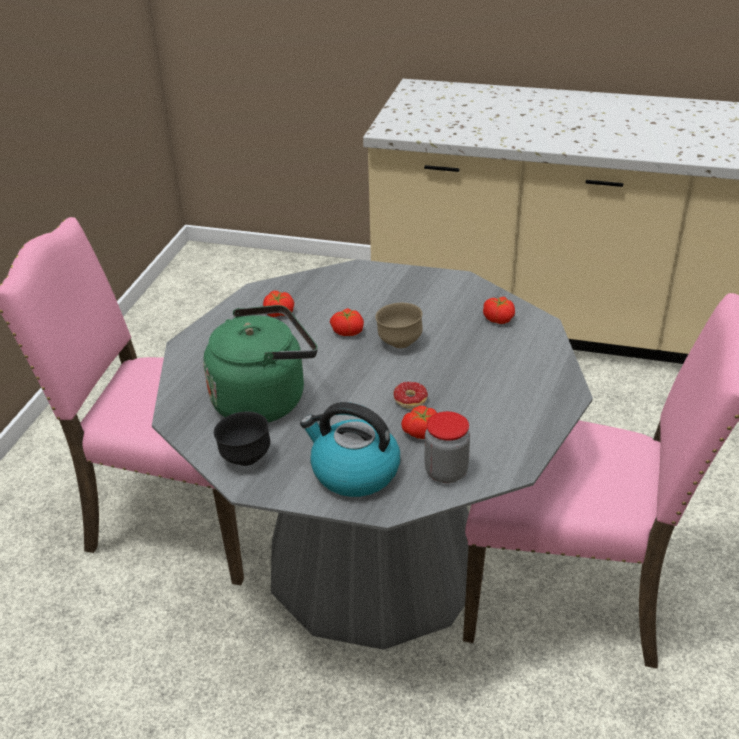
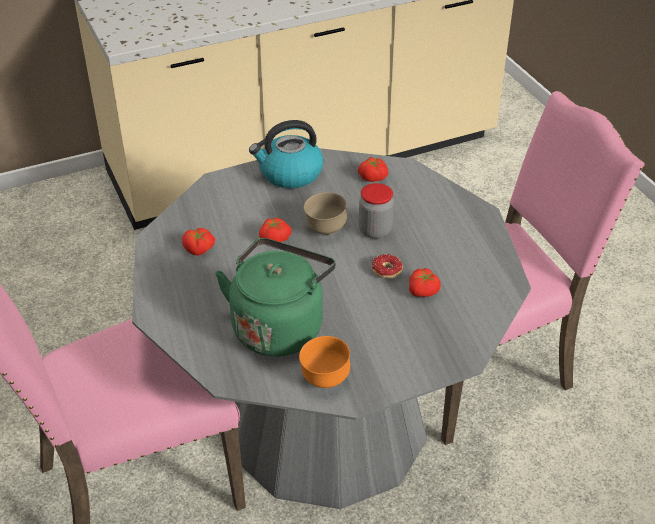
camera: 40 degrees left, 5 degrees up
black bowl [214,412,270,466] -> orange bowl [299,336,350,388]
kettle [300,402,400,497] -> kettle moved to [249,120,324,189]
jar [424,411,470,483] -> jar moved to [359,183,394,239]

